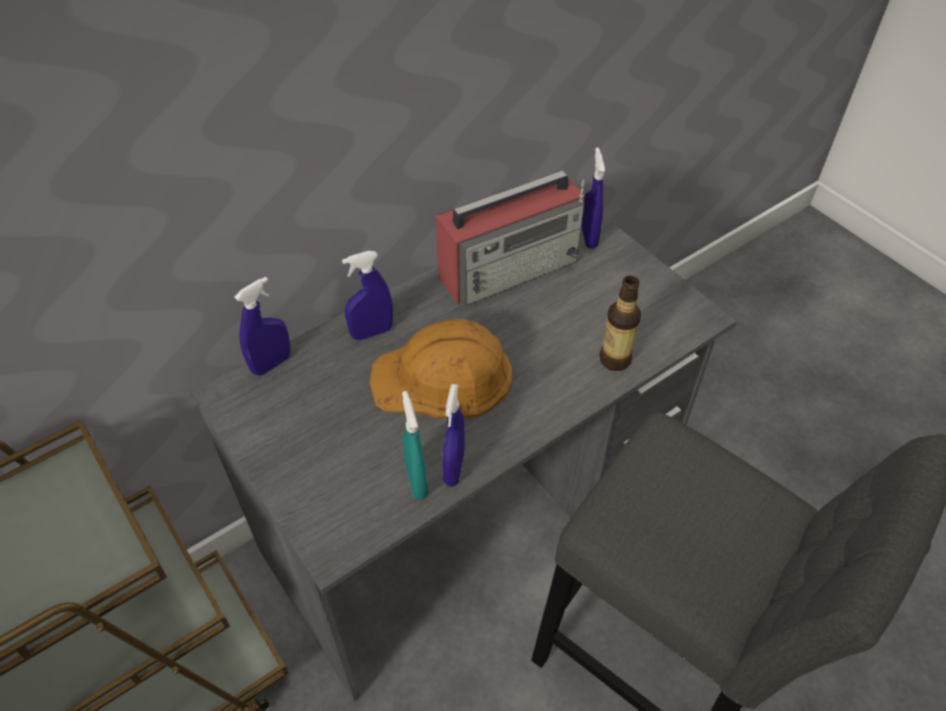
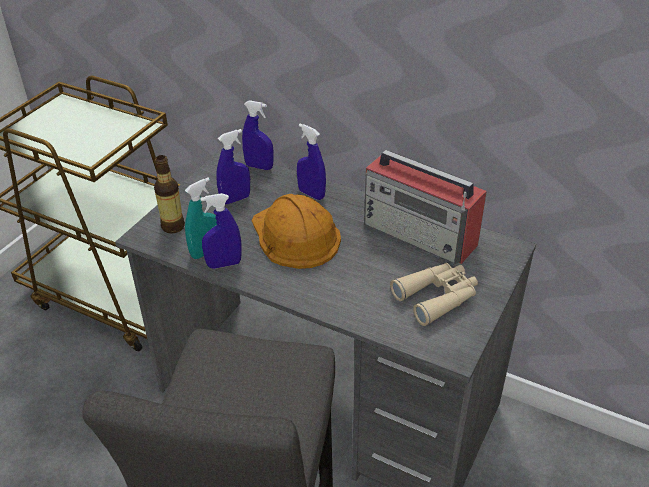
camera: 65 degrees right, 10 degrees down
blue spray bottle [581,147,605,249] -> blue spray bottle moved to [216,129,250,204]
bottle [600,276,641,371] -> bottle moved to [154,155,185,234]
none -> beige binoculars [390,263,478,326]

